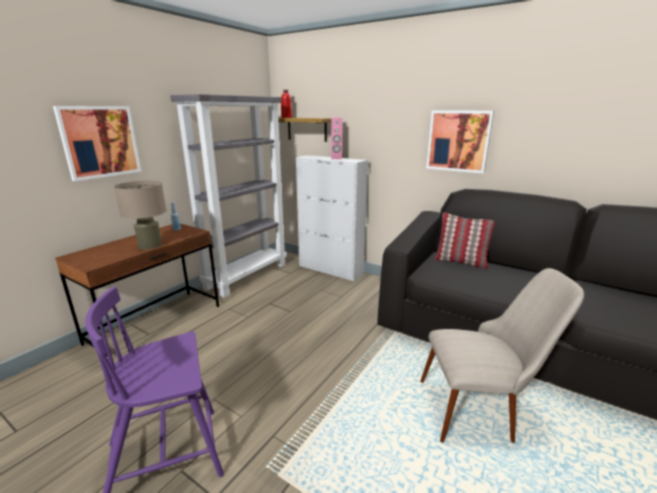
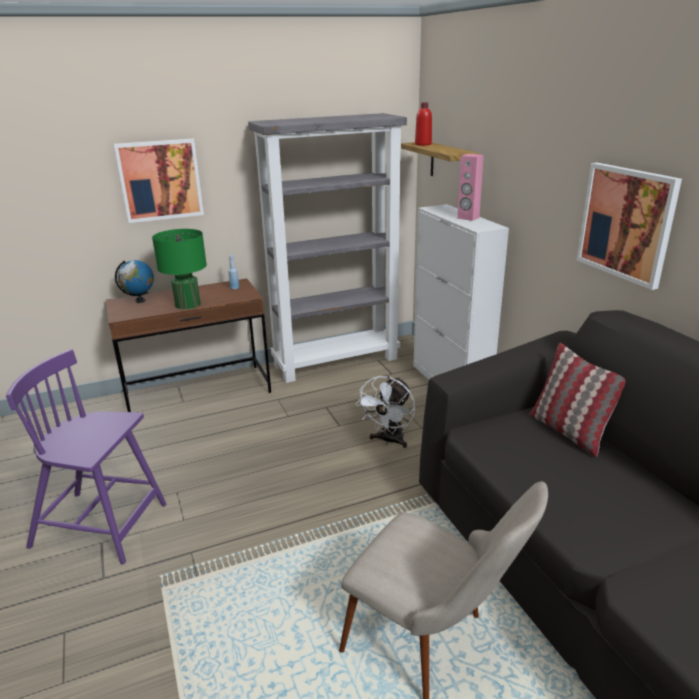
camera: 35 degrees right, 5 degrees up
beige table lamp [114,181,167,250] -> green table lamp [152,229,207,309]
none -> globe [115,260,154,303]
none -> white fan [356,376,415,448]

